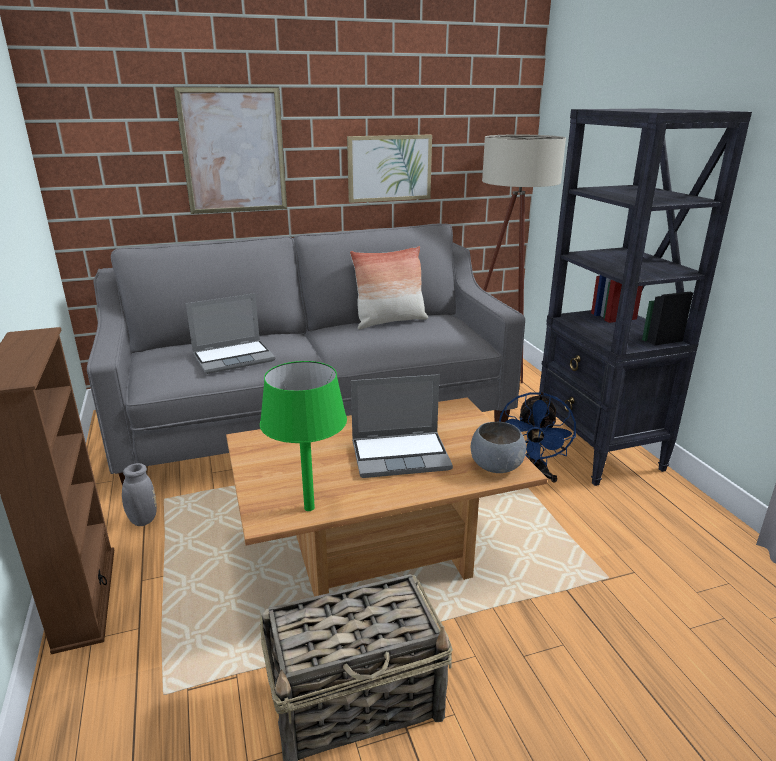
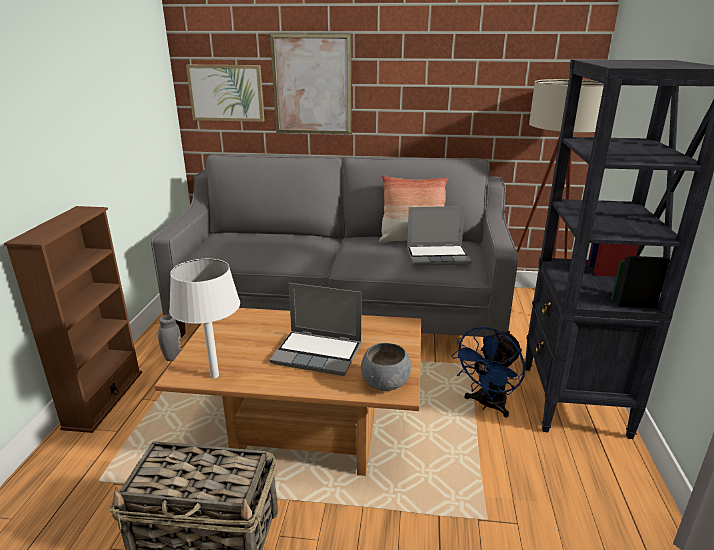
camera: 25 degrees right, 0 degrees up
laptop [186,293,275,374] -> laptop moved to [407,206,472,266]
green table lamp [260,361,347,511] -> white table lamp [169,259,240,378]
picture [347,135,432,203] -> picture moved to [186,65,265,122]

